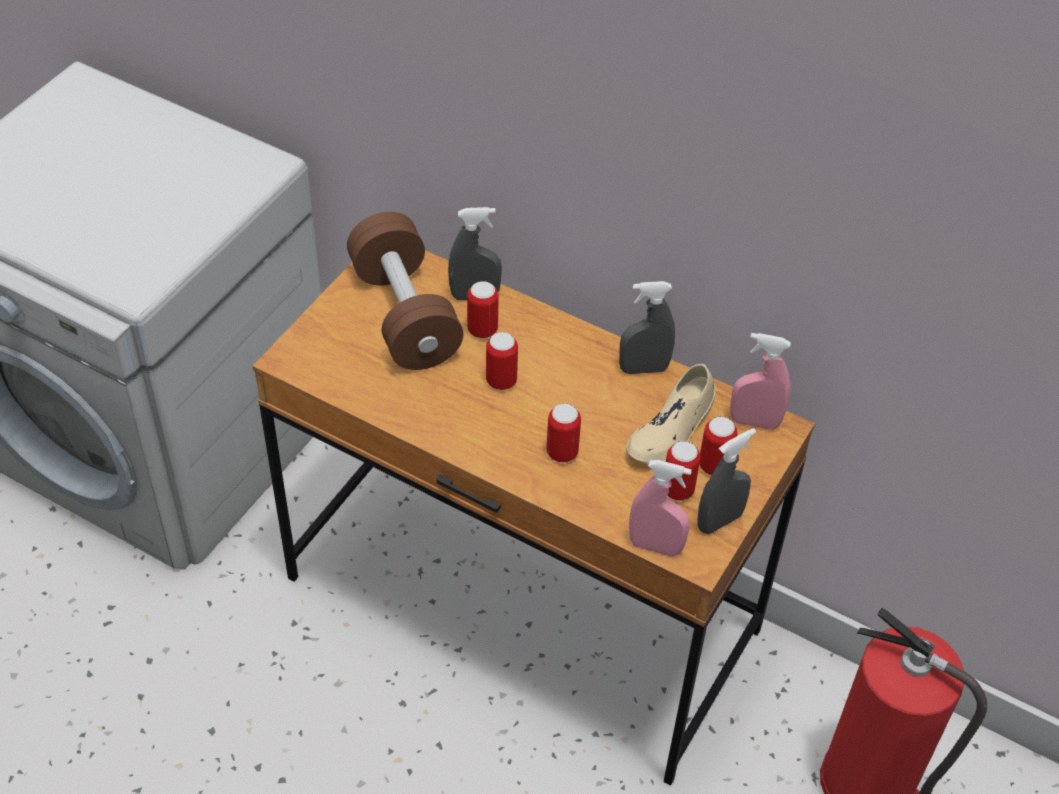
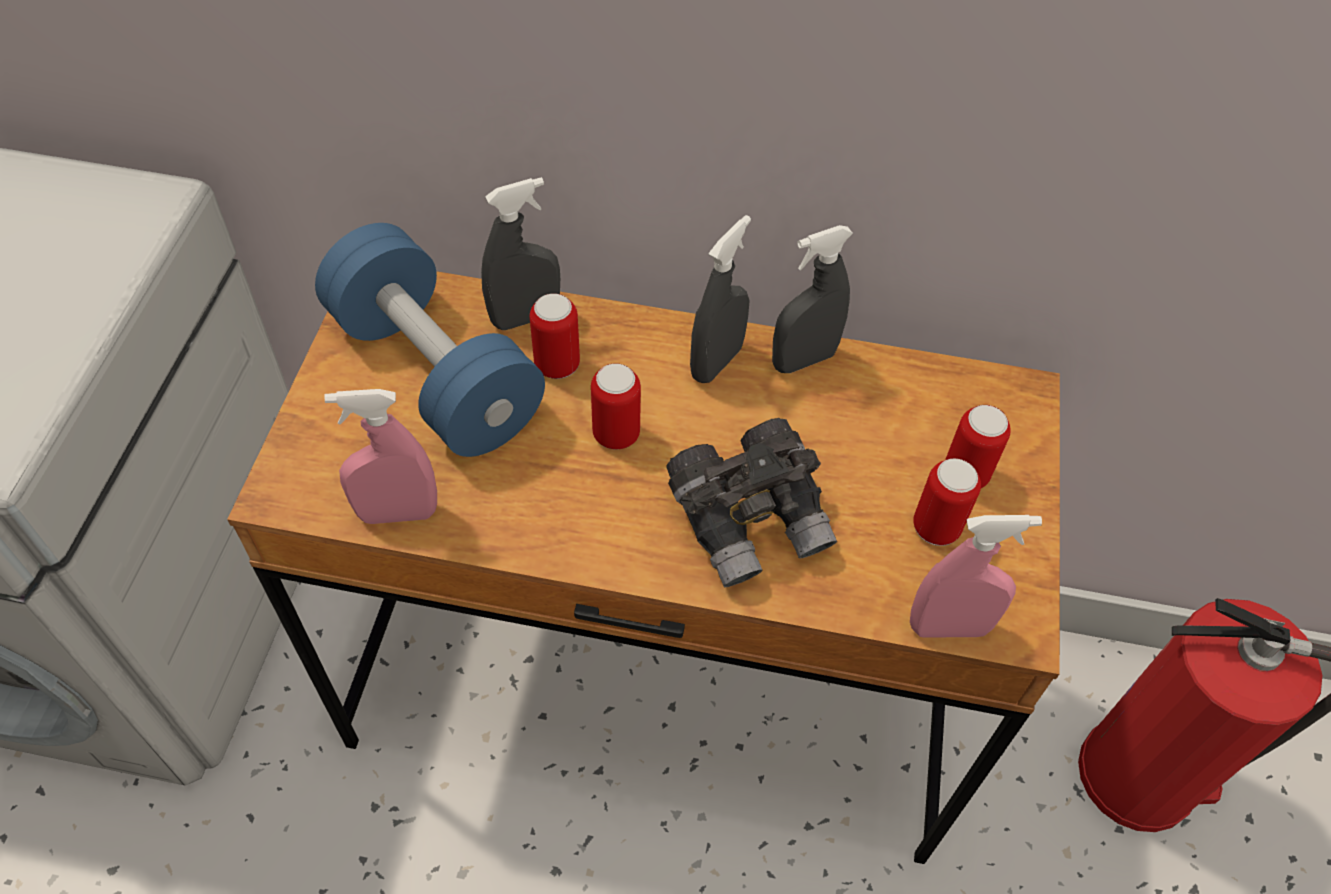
camera: 20 degrees left, 5 degrees up
brown dumbbell [347,212,463,370] -> blue dumbbell [315,223,545,457]
can [546,403,581,463] -> grey binoculars [666,418,837,587]
beige shoe [626,364,716,465] -> none
grey spray bottle [697,428,756,534] -> grey spray bottle moved to [690,215,751,383]
pink spray bottle [730,333,791,430] -> pink spray bottle moved to [324,389,437,524]

